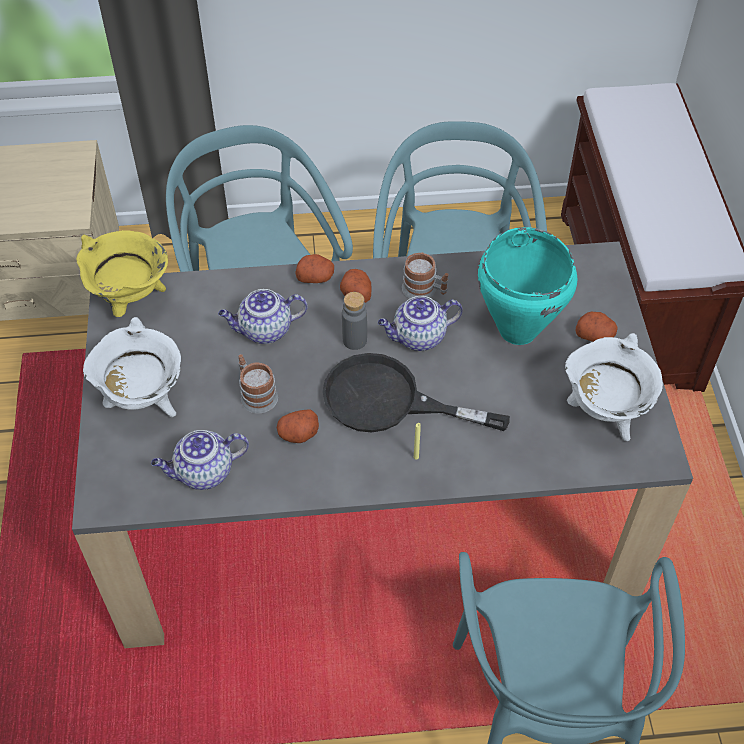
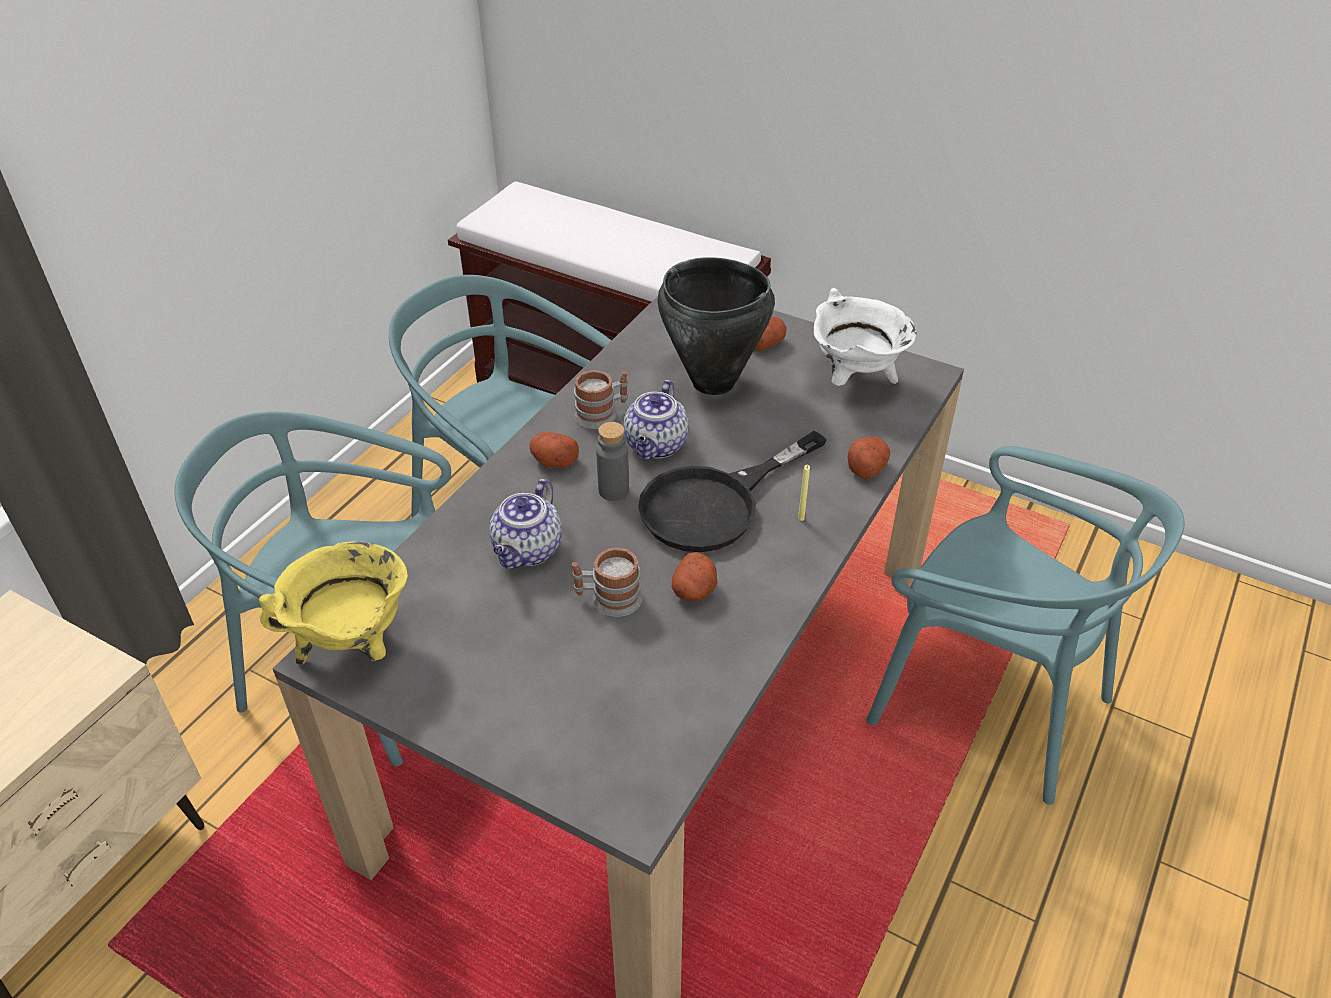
camera: 55 degrees left, 10 degrees down
white cooking pot [83,317,181,417] -> none
teapot [151,430,249,490] -> none
potato [295,254,334,283] -> potato moved to [848,436,890,479]
turquoise cooking pot [478,227,577,345] -> black cooking pot [658,257,775,395]

